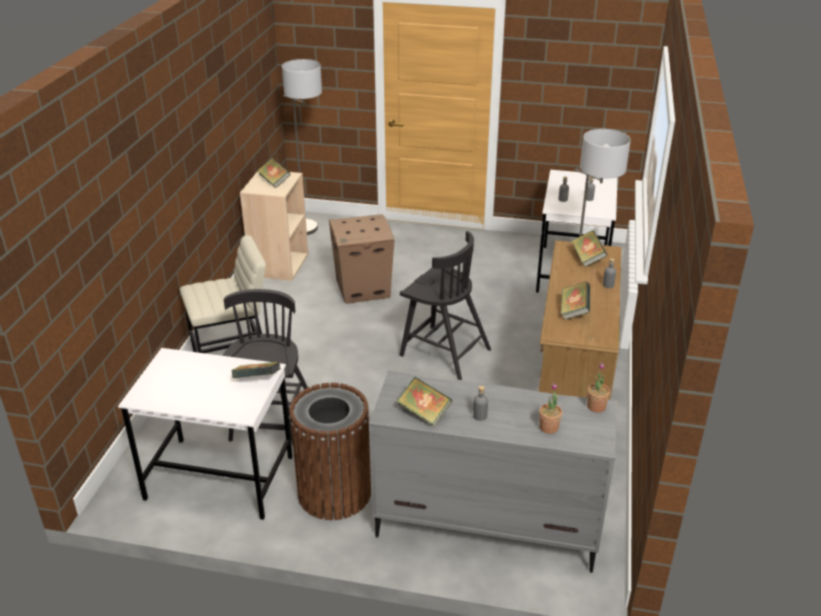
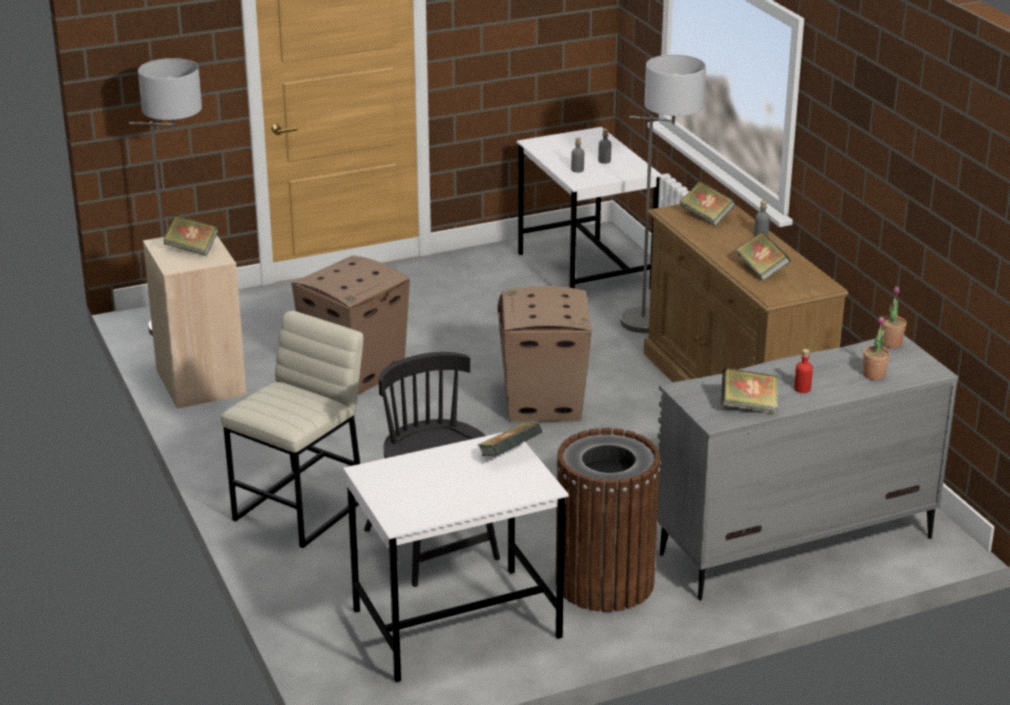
camera: 35 degrees left, 5 degrees down
black chair [400,231,491,380] -> cardboard box [497,286,592,422]
grey bottle [473,386,488,421] -> red bottle [794,349,813,393]

